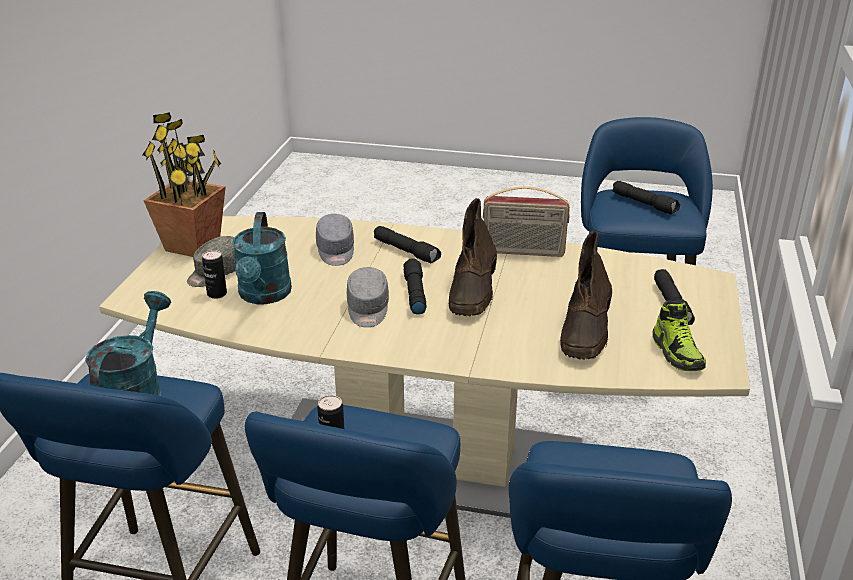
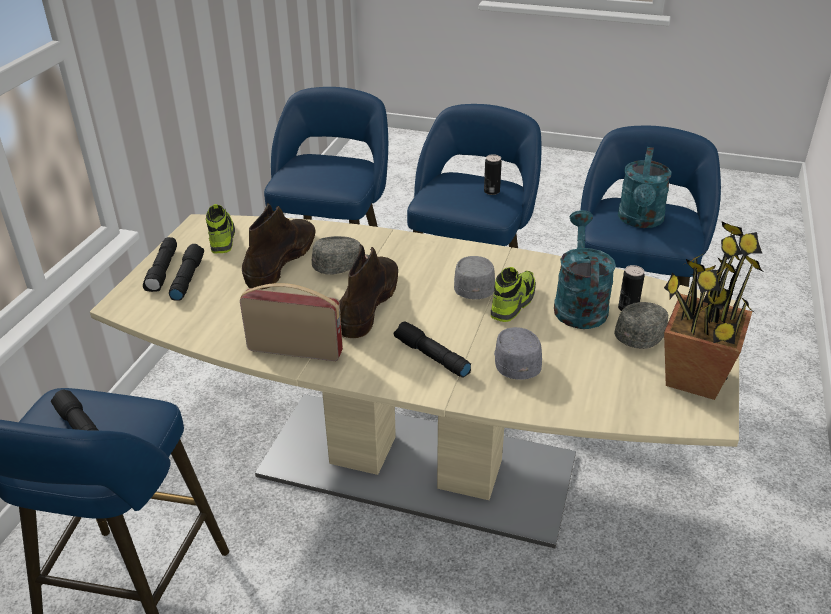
camera: 175 degrees left, 5 degrees up
black flashlight [403,258,427,314] -> black flashlight moved to [143,237,177,292]
none -> grey cap [312,236,369,275]
none -> shoe [491,267,536,322]

